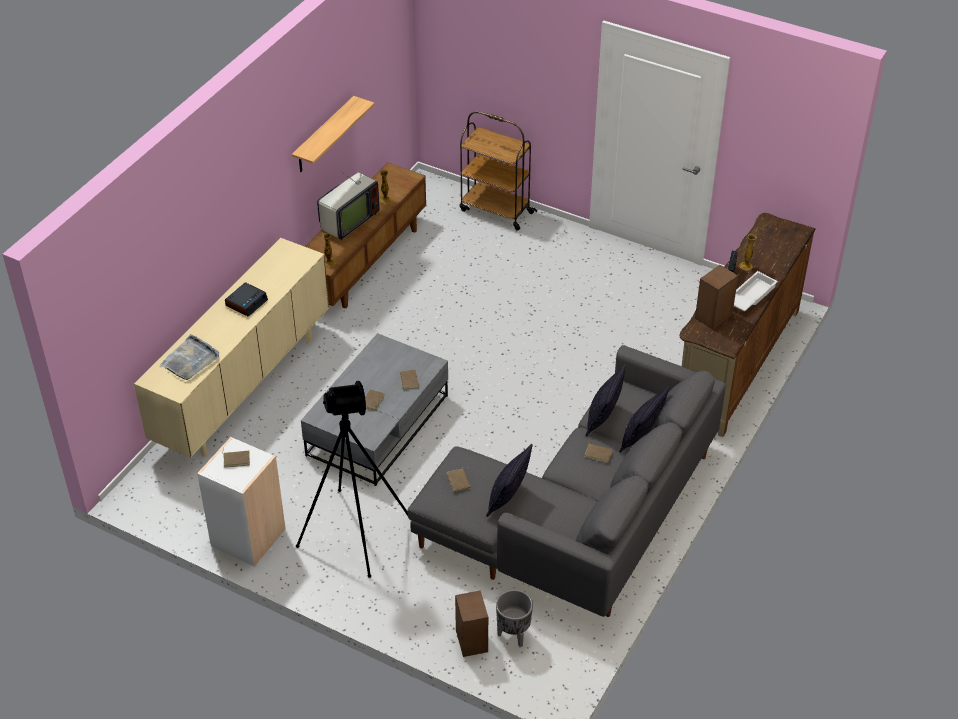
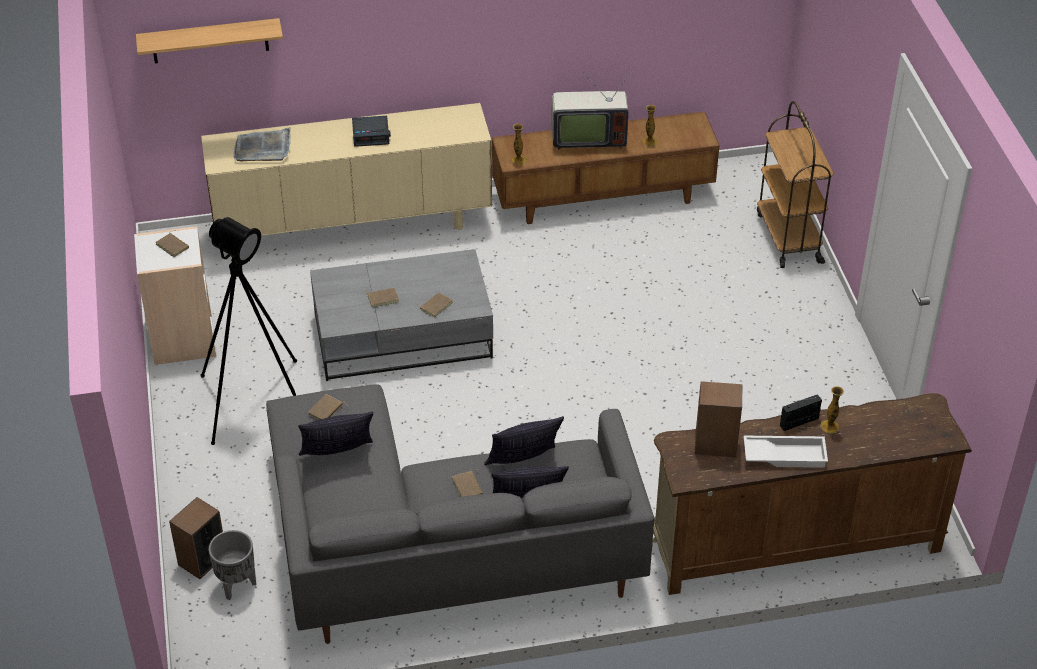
camera: 50 degrees right, 0 degrees up
shelf [292,96,374,172] -> shelf moved to [136,18,283,63]

